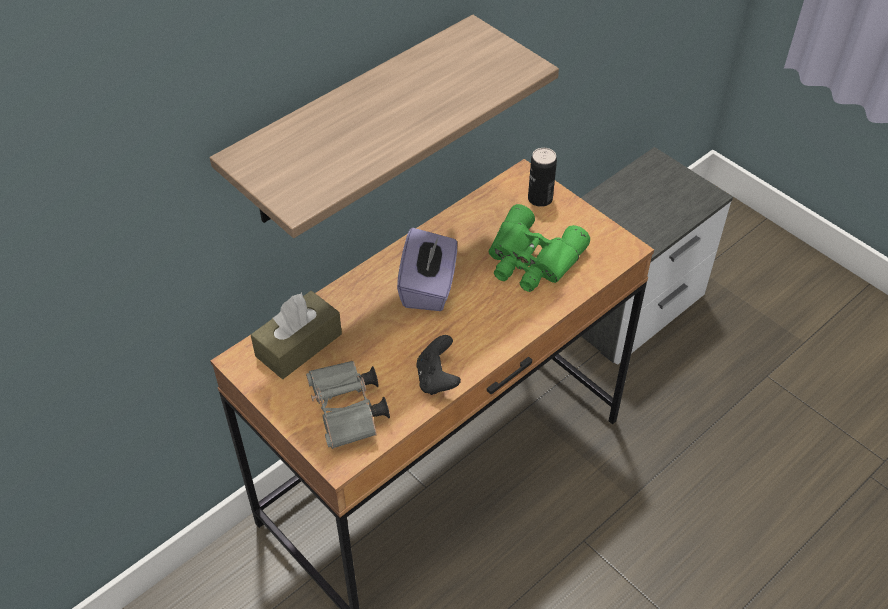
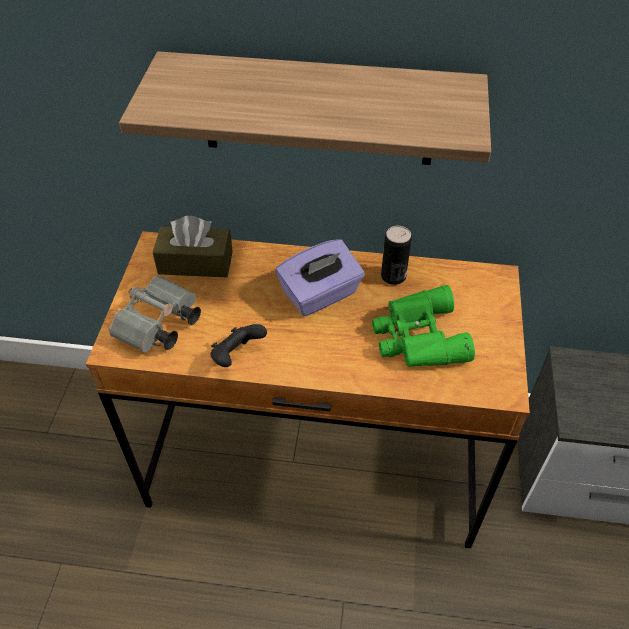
camera: 50 degrees right, 0 degrees up
can [528,148,557,207] -> can moved to [381,226,412,285]

